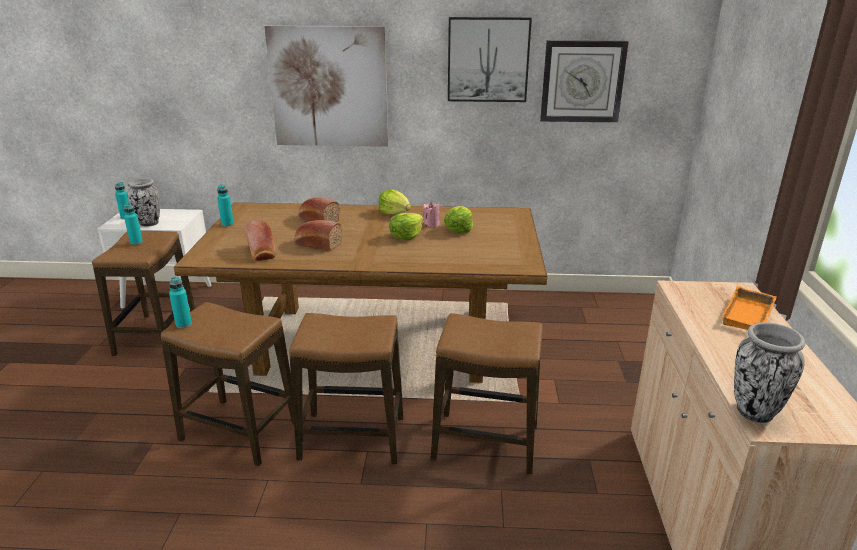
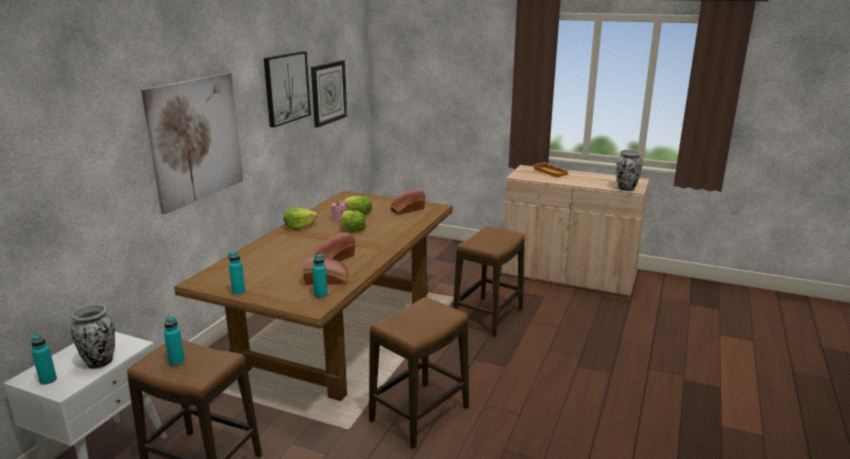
camera: 70 degrees left, 5 degrees down
turquoise bottle [169,277,192,328] -> turquoise bottle moved to [312,254,328,298]
stool [289,313,404,464] -> none
bread [298,197,340,222] -> bread moved to [391,189,425,214]

